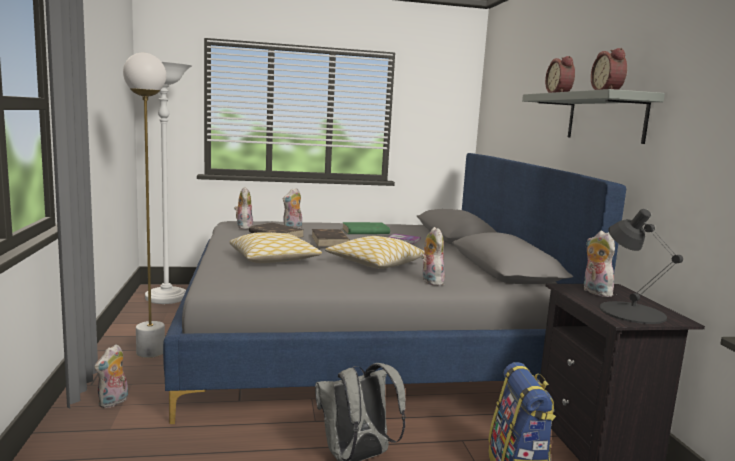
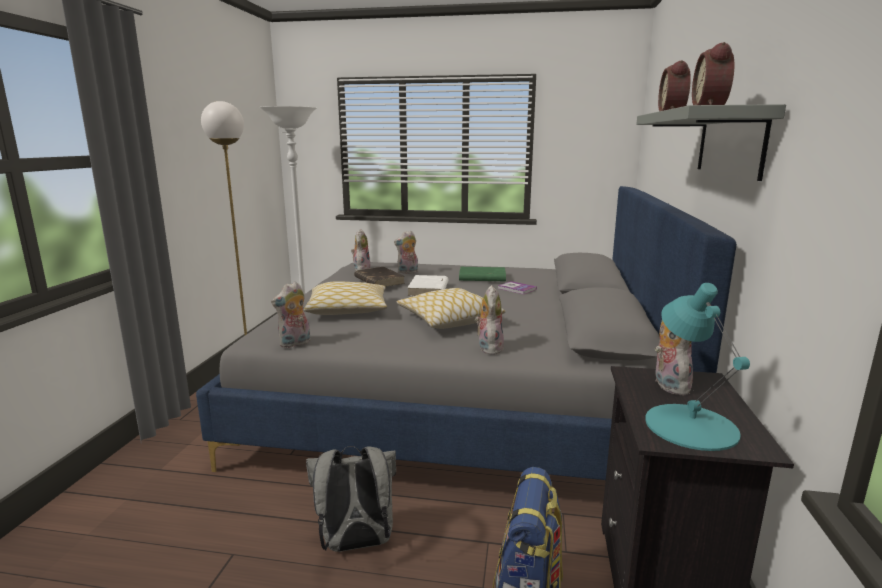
camera: 20 degrees right, 5 degrees up
plush toy [94,344,128,408] -> plush toy moved to [271,281,310,348]
brown book [312,229,350,246] -> white book [407,275,449,296]
black table lamp [600,209,683,324] -> turquoise table lamp [645,283,750,451]

